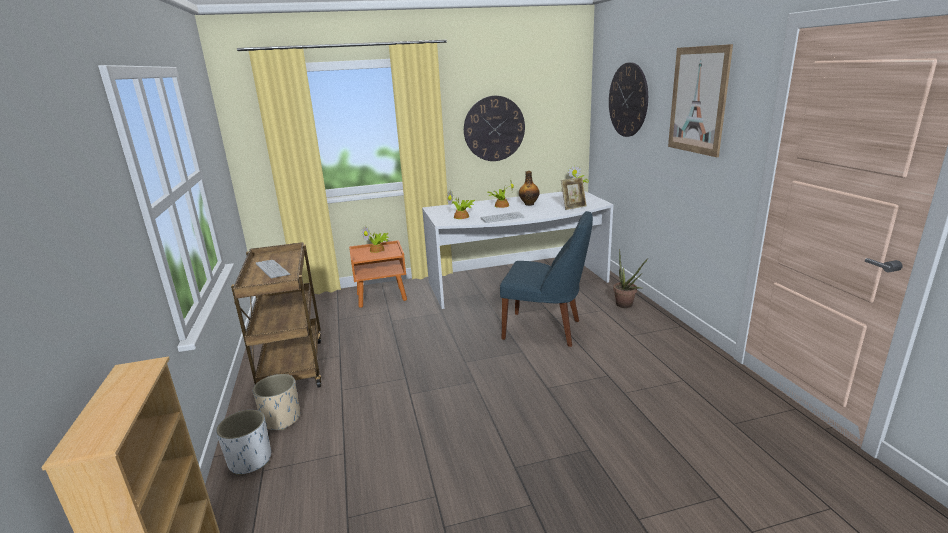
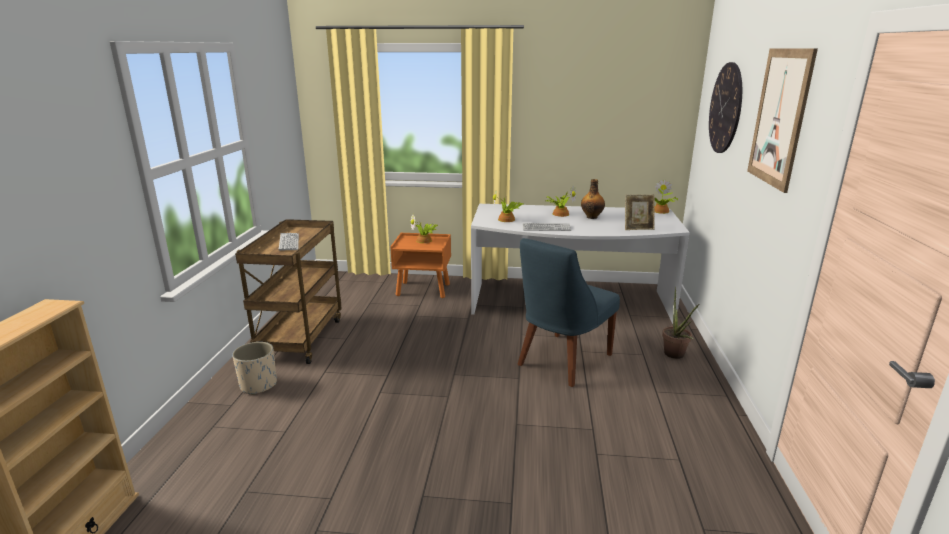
camera: 20 degrees right, 0 degrees up
white planter [216,410,271,475] -> none
wall clock [464,96,525,161] -> none
blue chair [500,211,593,347] -> blue chair turned 90 degrees clockwise [517,238,620,387]

